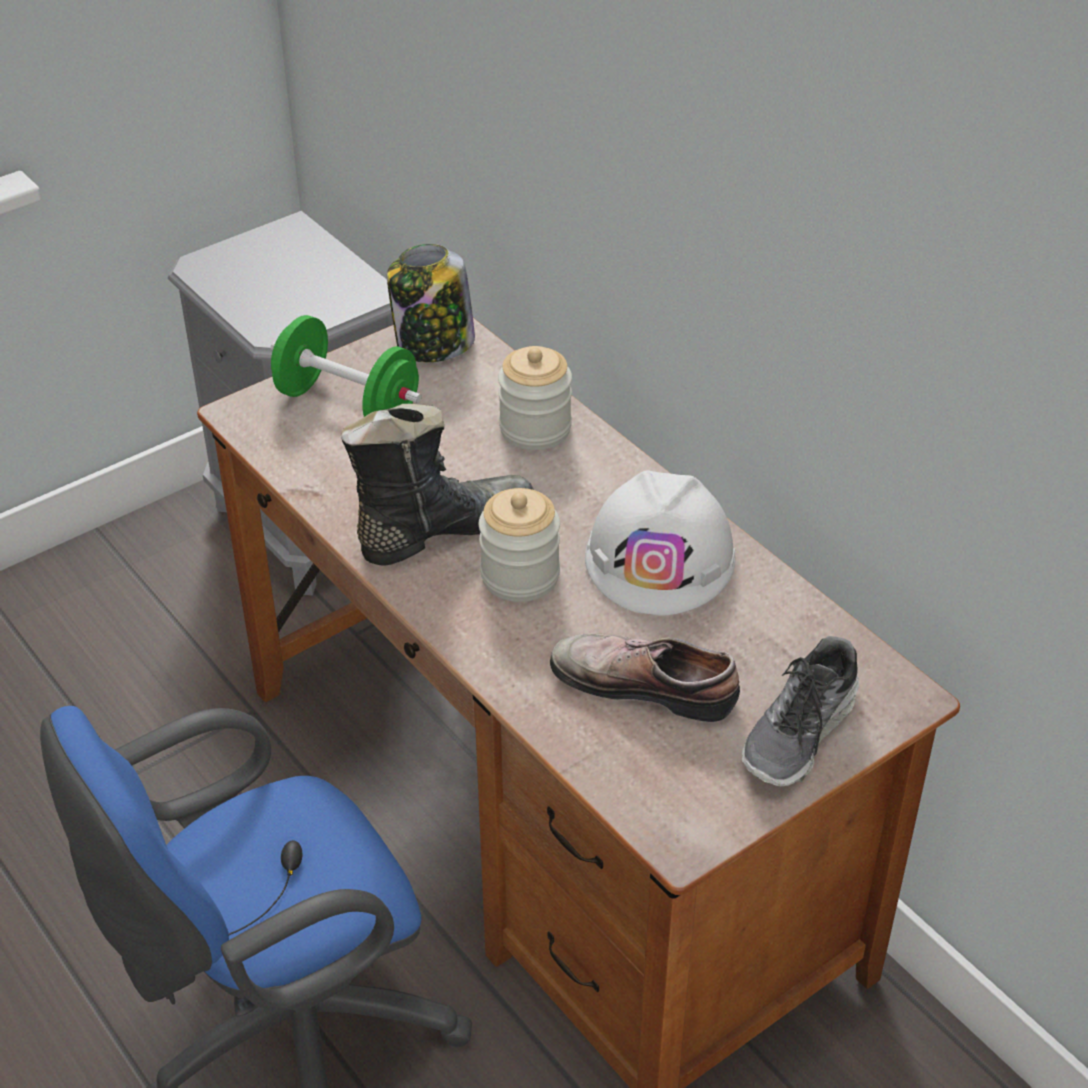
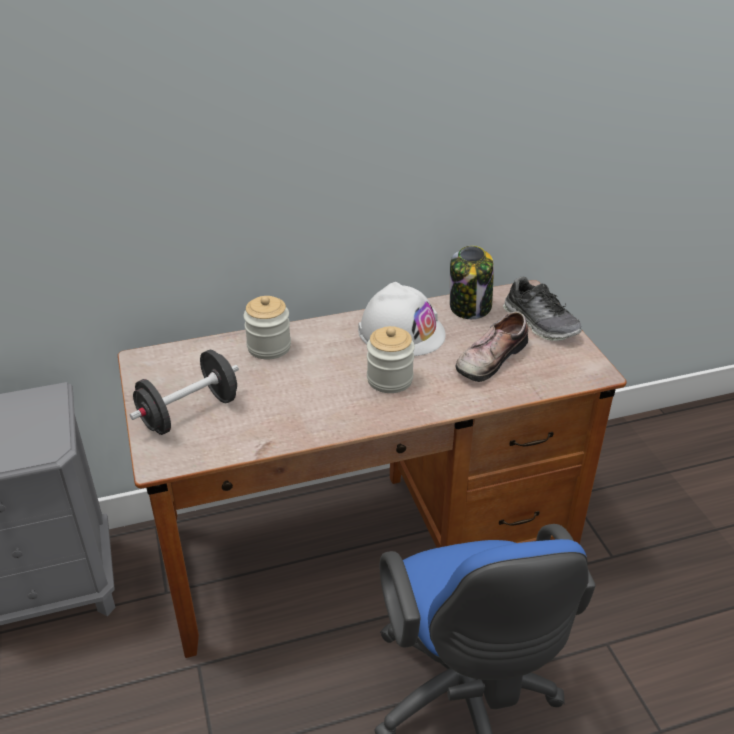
camera: 70 degrees left, 5 degrees down
green dumbbell [271,315,422,417] -> black dumbbell [130,350,239,435]
black boot [341,404,534,566] -> none
jar [387,244,475,362] -> jar moved to [450,246,494,319]

